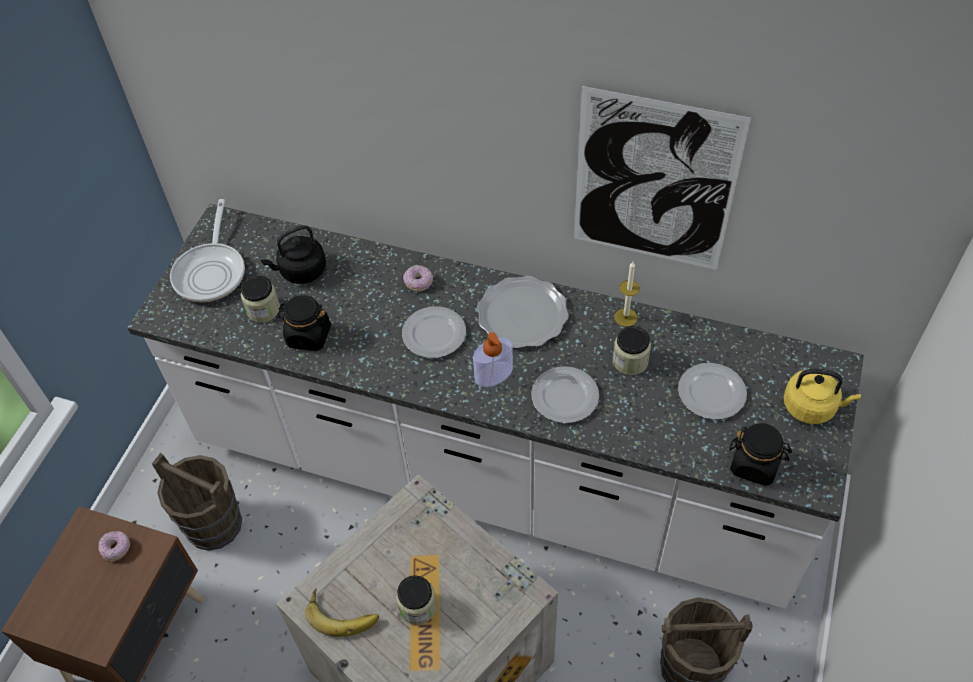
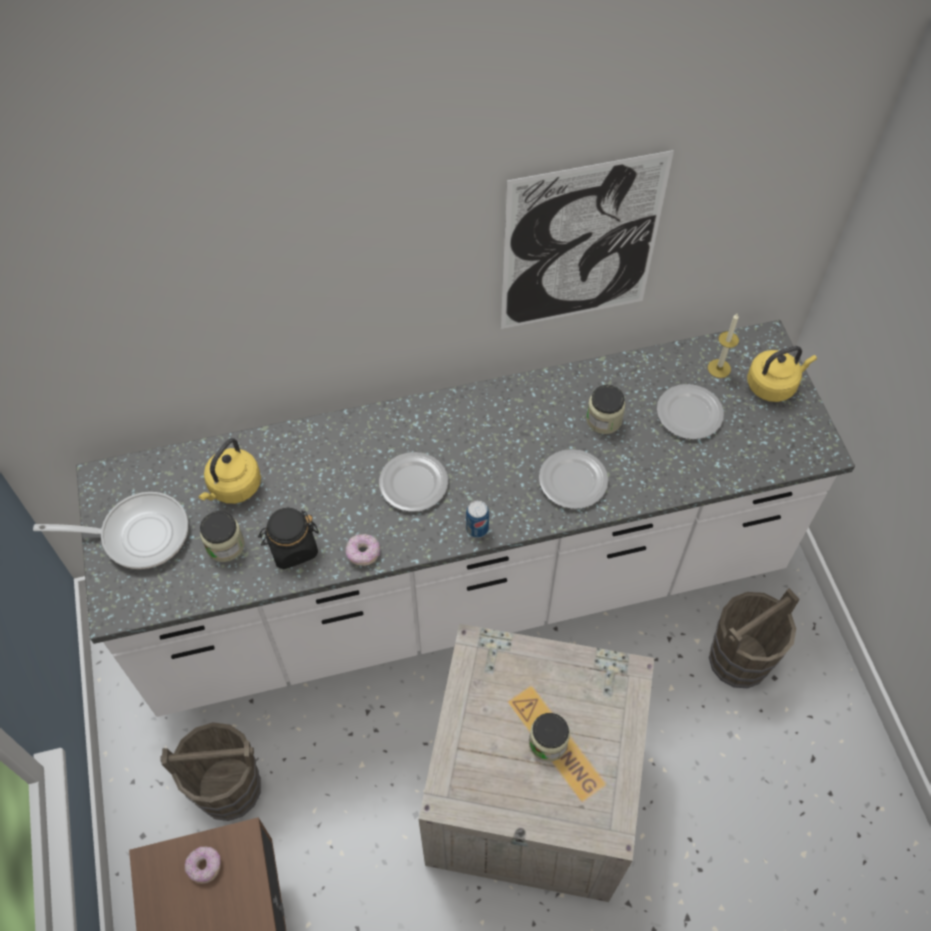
camera: 35 degrees left, 5 degrees up
frying pan [170,199,245,302] -> frying pan turned 60 degrees counterclockwise [33,492,188,569]
black kettle [261,225,326,284] -> yellow kettle [199,438,261,504]
banana [305,588,379,637] -> none
donut [403,265,433,292] -> donut moved to [346,534,380,566]
soap dispenser [473,332,513,387] -> none
plate [477,276,569,348] -> none
candle [614,262,640,327] -> candle moved to [708,314,739,378]
black jar [729,423,792,486] -> none
none -> can [466,500,489,538]

